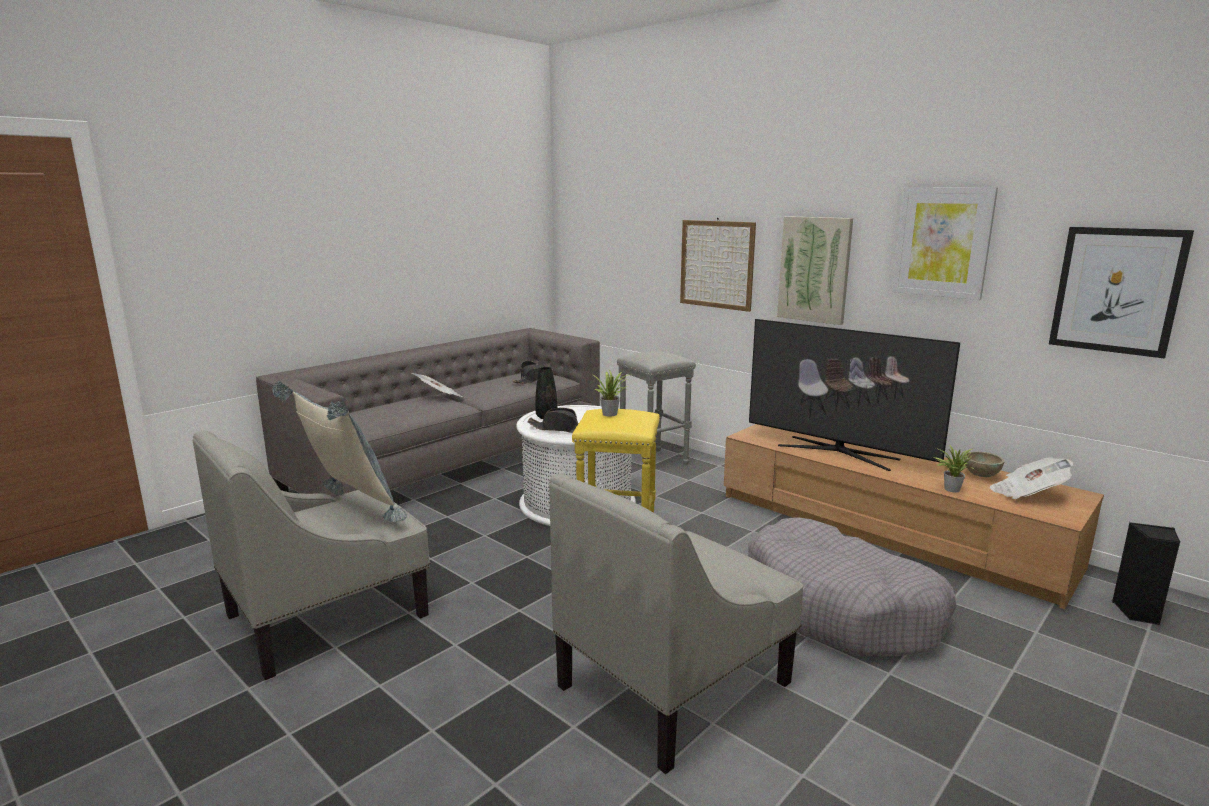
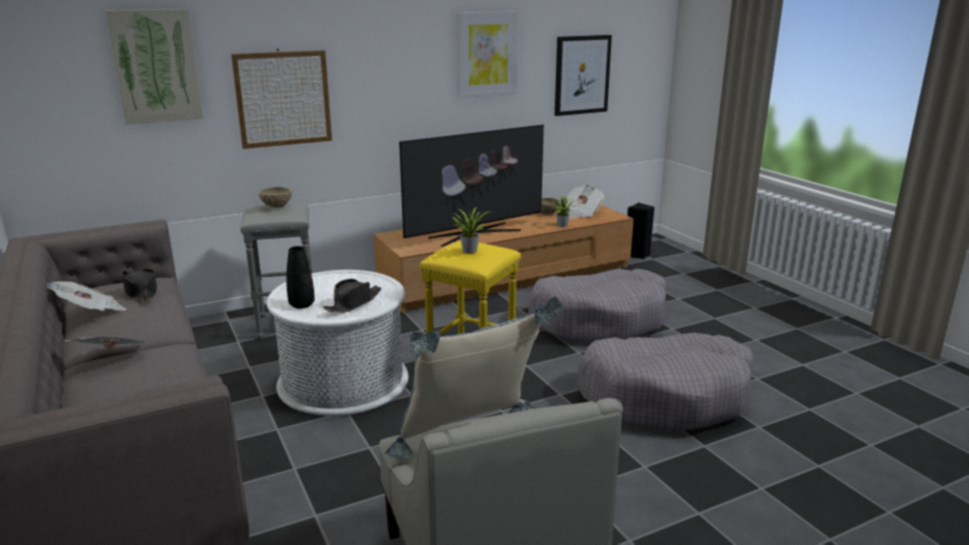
camera: 70 degrees left, 5 degrees up
grey armchair [549,474,803,775] -> grey dog bed [577,333,753,433]
picture [777,216,853,325] -> picture moved to [105,9,203,124]
none -> newspaper [47,281,127,311]
none -> beige bowl [259,187,292,208]

